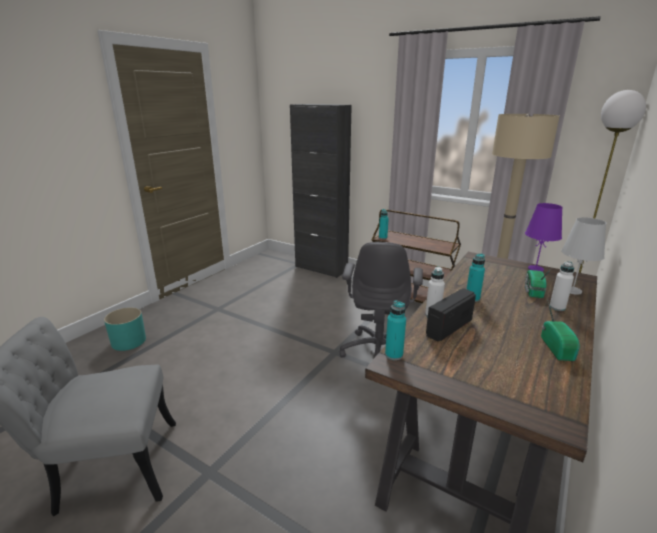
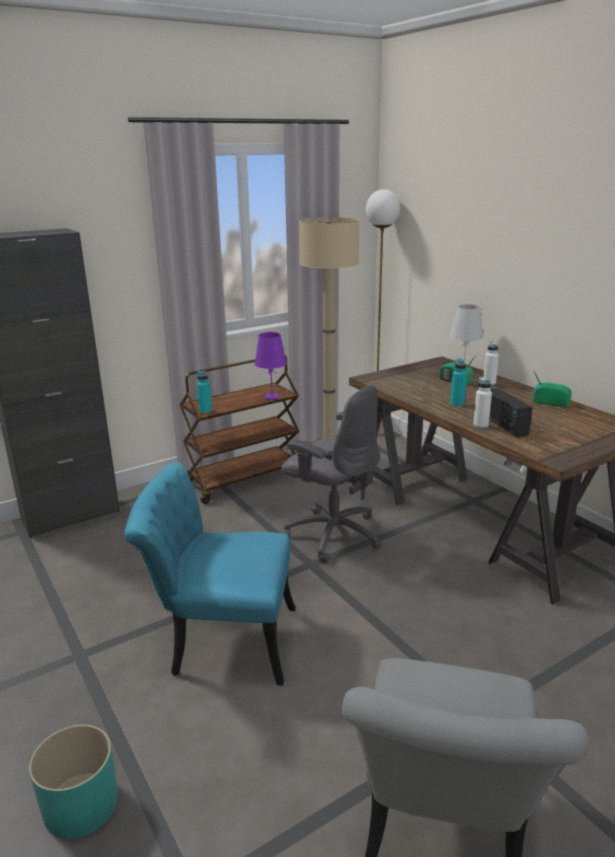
camera: 65 degrees left, 0 degrees up
turquoise bottle [385,300,406,360] -> none
purple table lamp [525,203,563,272] -> purple table lamp moved to [255,332,287,400]
none -> turquoise chair [124,462,296,686]

